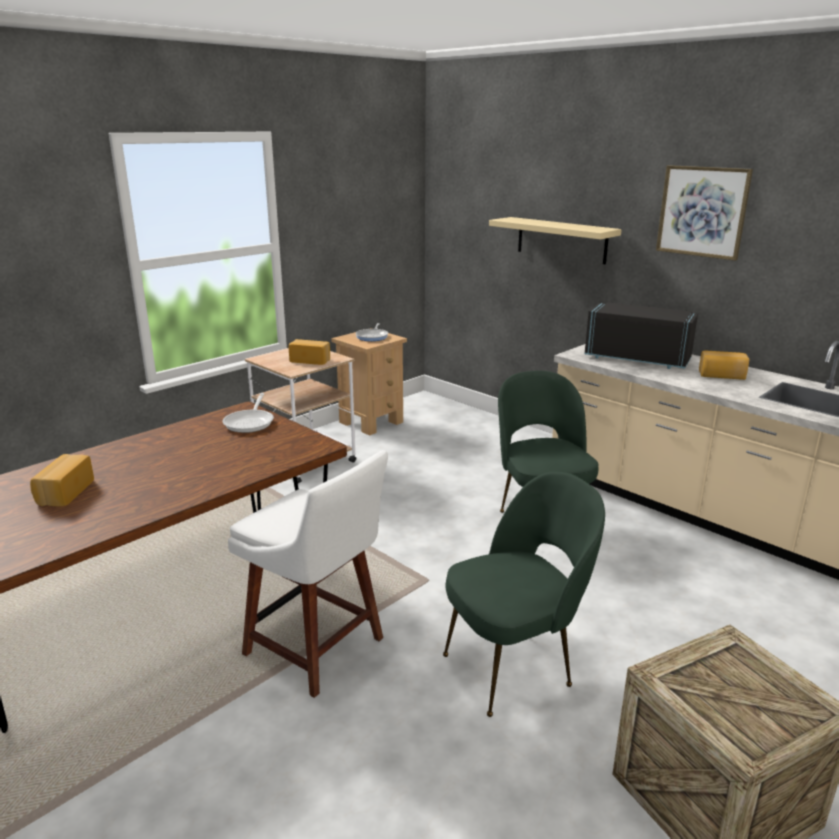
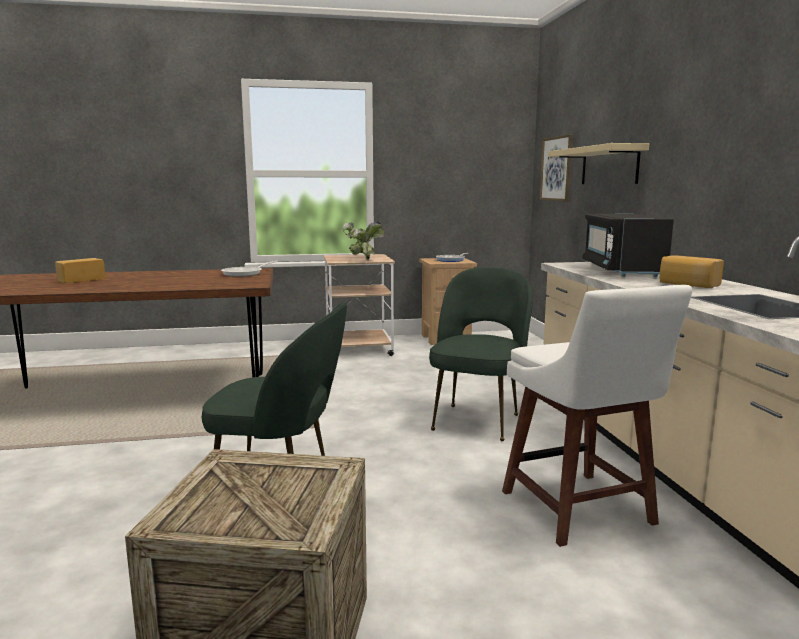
camera: 35 degrees right, 10 degrees down
white stool [228,450,388,698] -> white stool moved to [502,285,692,547]
bread [288,339,330,365] -> potted plant [342,222,384,260]
black microwave [585,302,698,369] -> black microwave turned 150 degrees counterclockwise [582,214,674,277]
picture [656,165,753,261] -> picture moved to [540,134,573,201]

